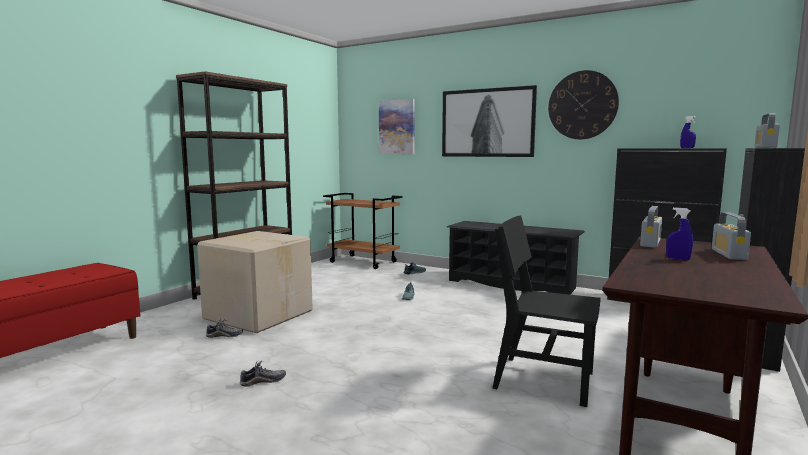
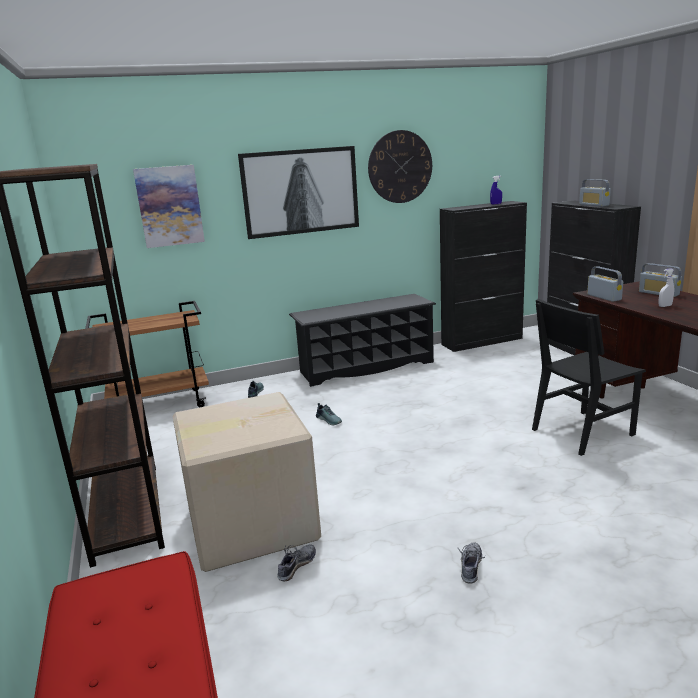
camera: 50 degrees left, 10 degrees up
blue spray bottle [666,207,693,261] -> white spray bottle [658,268,674,307]

